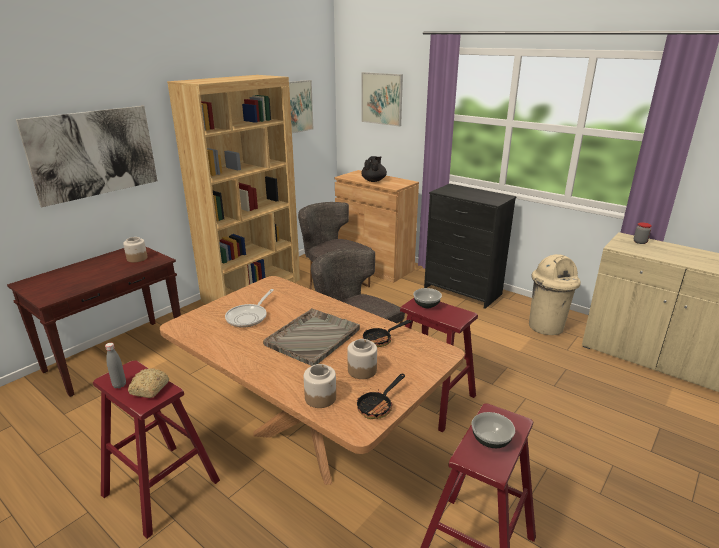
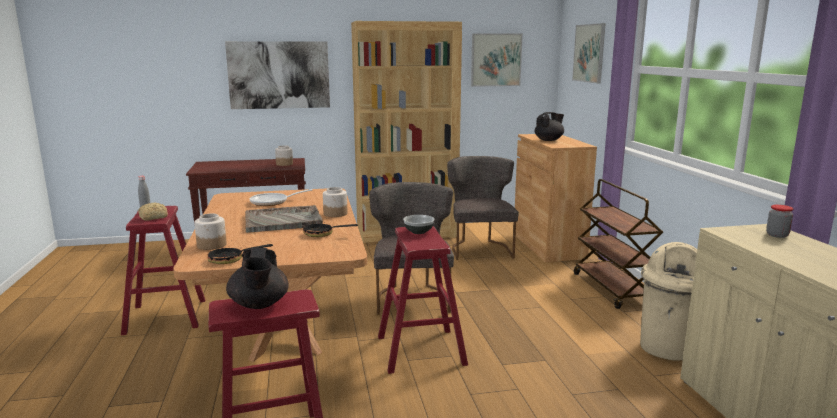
camera: 40 degrees right, 10 degrees down
jar [347,339,377,379] -> jar moved to [323,187,347,217]
black dresser [424,184,517,309] -> brown cart [574,179,663,309]
bowl [471,412,515,448] -> black teapot [226,248,289,309]

